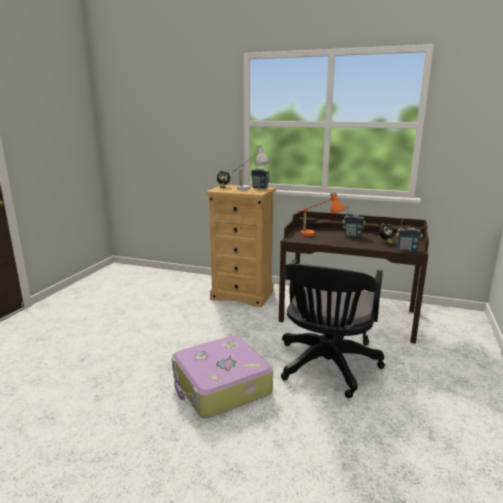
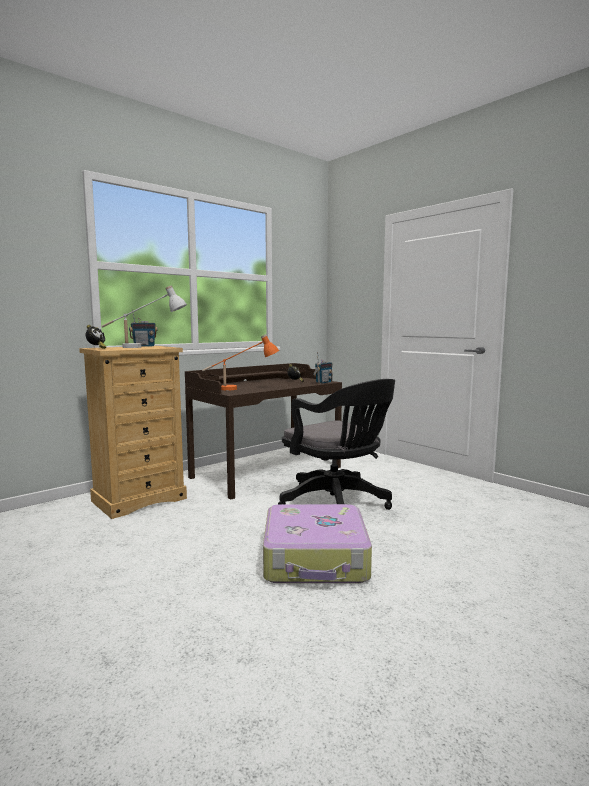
camera: 60 degrees left, 10 degrees down
radio [342,207,365,237] -> none

